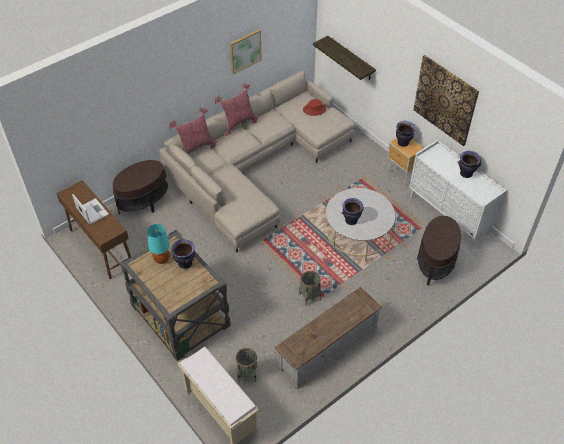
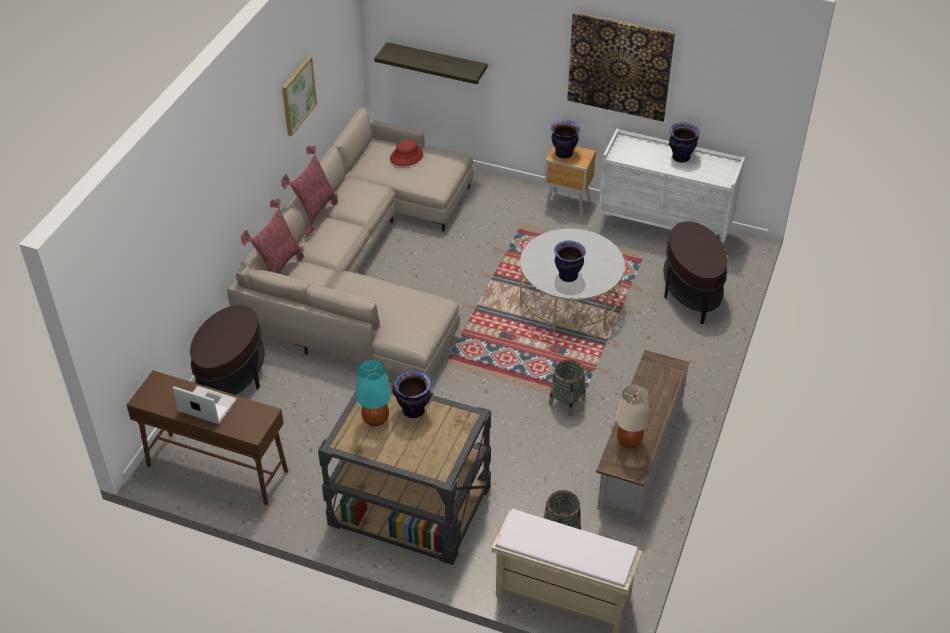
camera: 30 degrees left, 5 degrees down
none -> beige table lamp [616,385,649,448]

